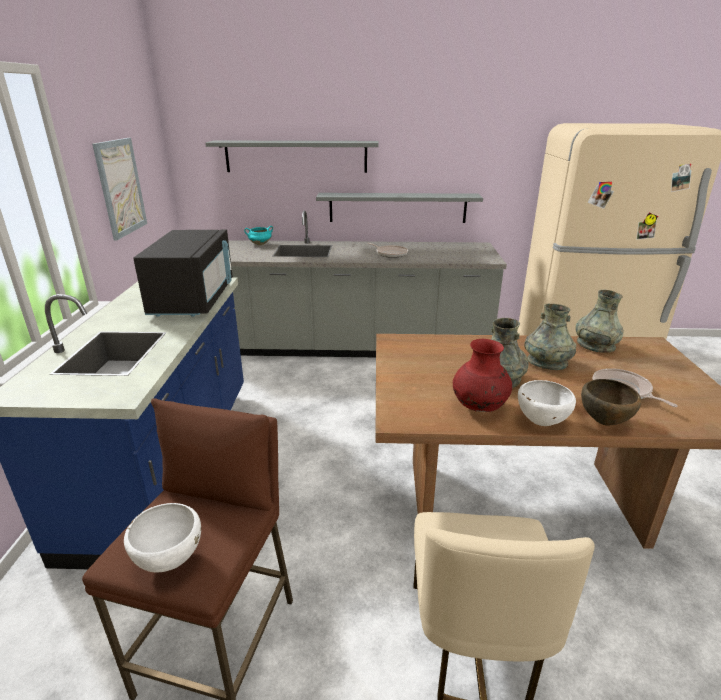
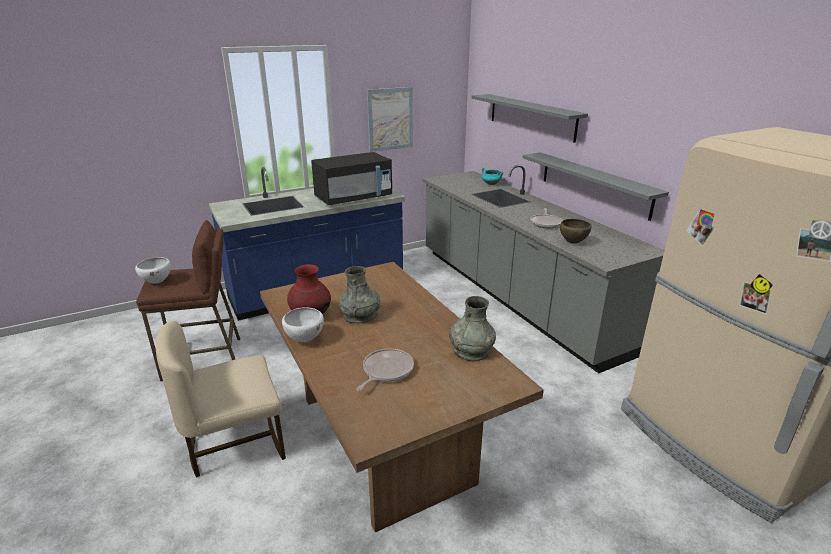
camera: 60 degrees right, 0 degrees up
grey vase [524,304,576,370] -> none
brown bowl [581,379,641,425] -> brown bowl moved to [560,219,591,243]

